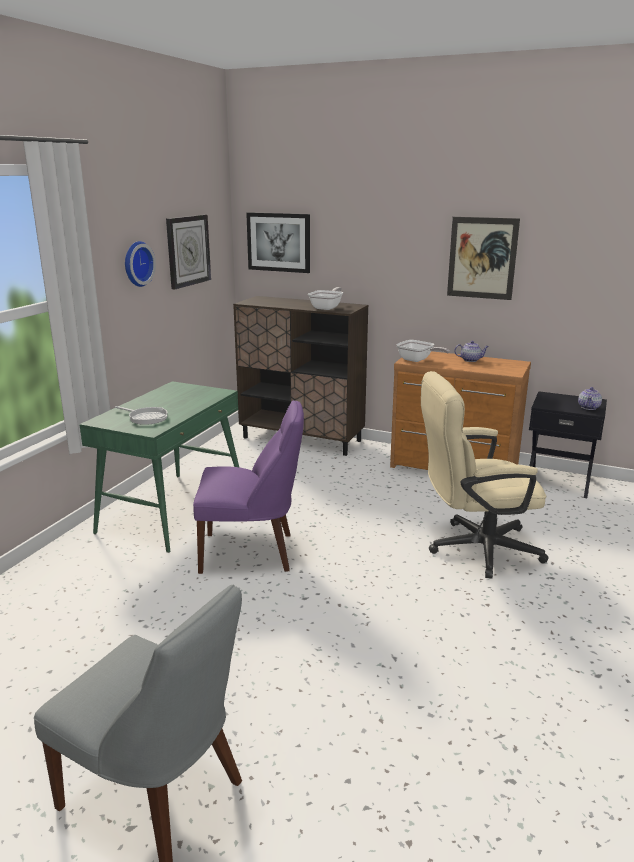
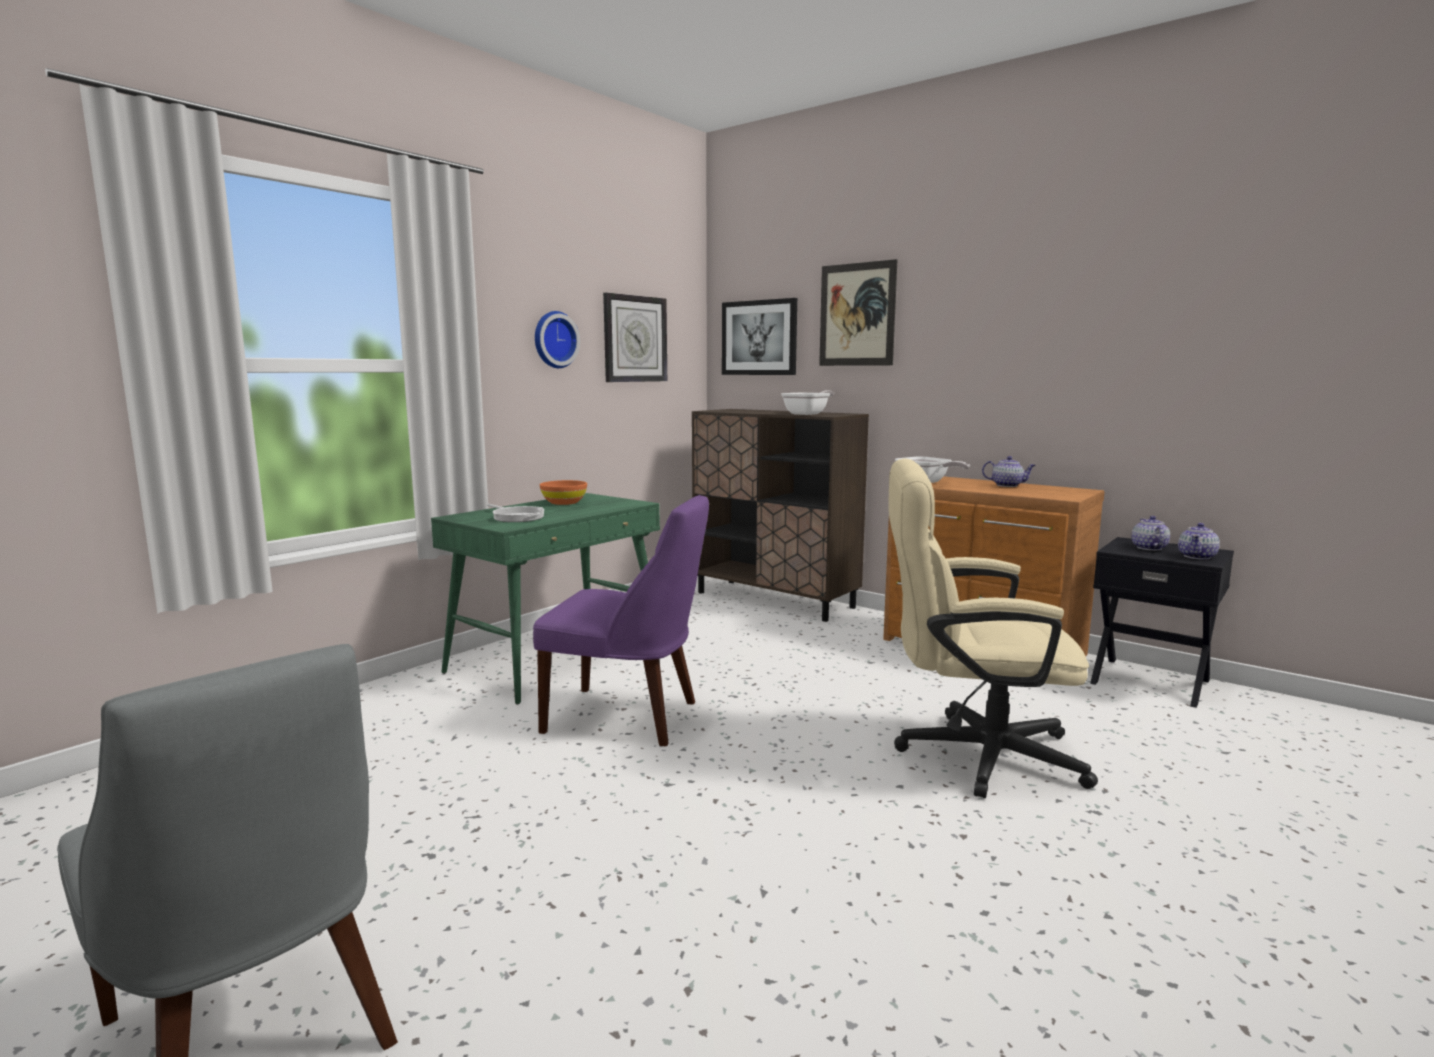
camera: 15 degrees right, 10 degrees down
picture [447,217,520,300] -> picture moved to [819,259,897,366]
none -> orange bowl [540,480,587,505]
none -> teapot [1131,516,1170,550]

